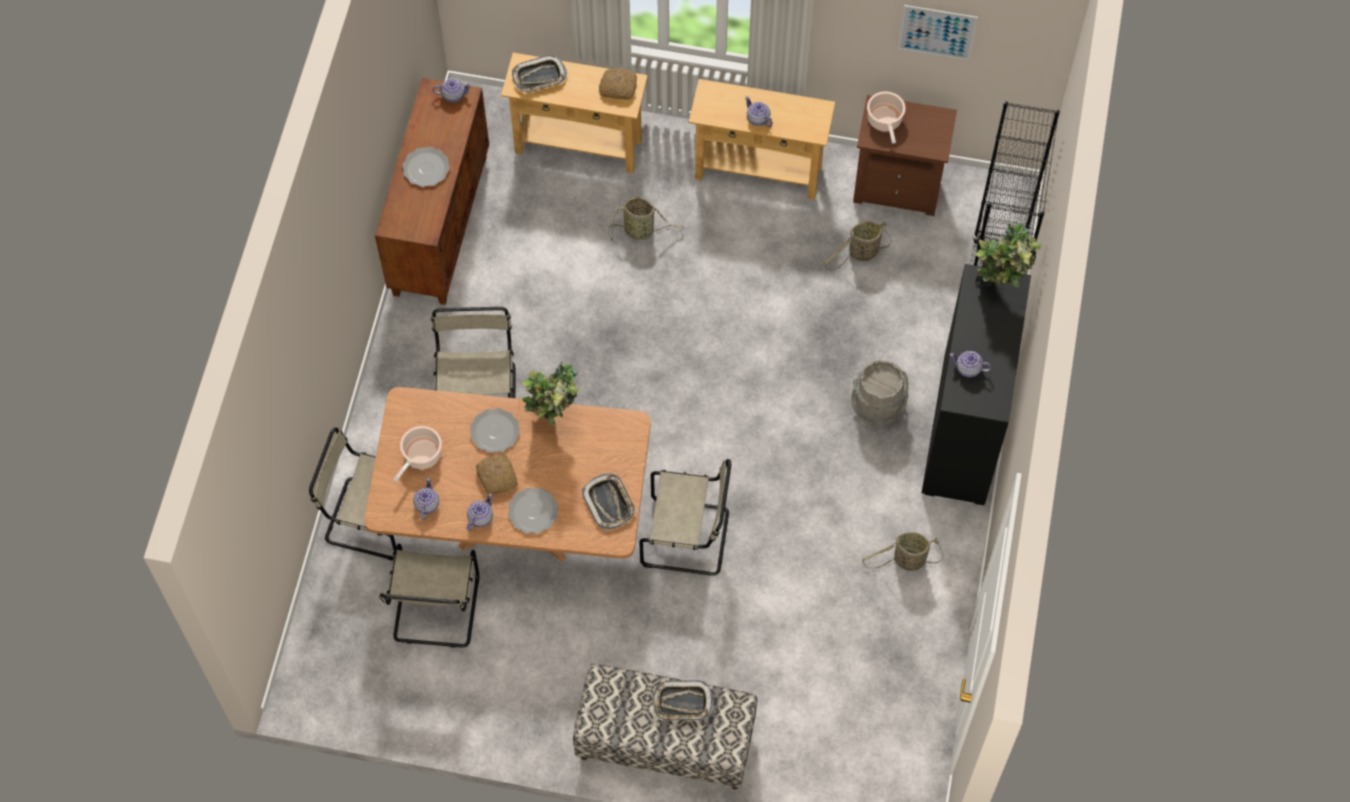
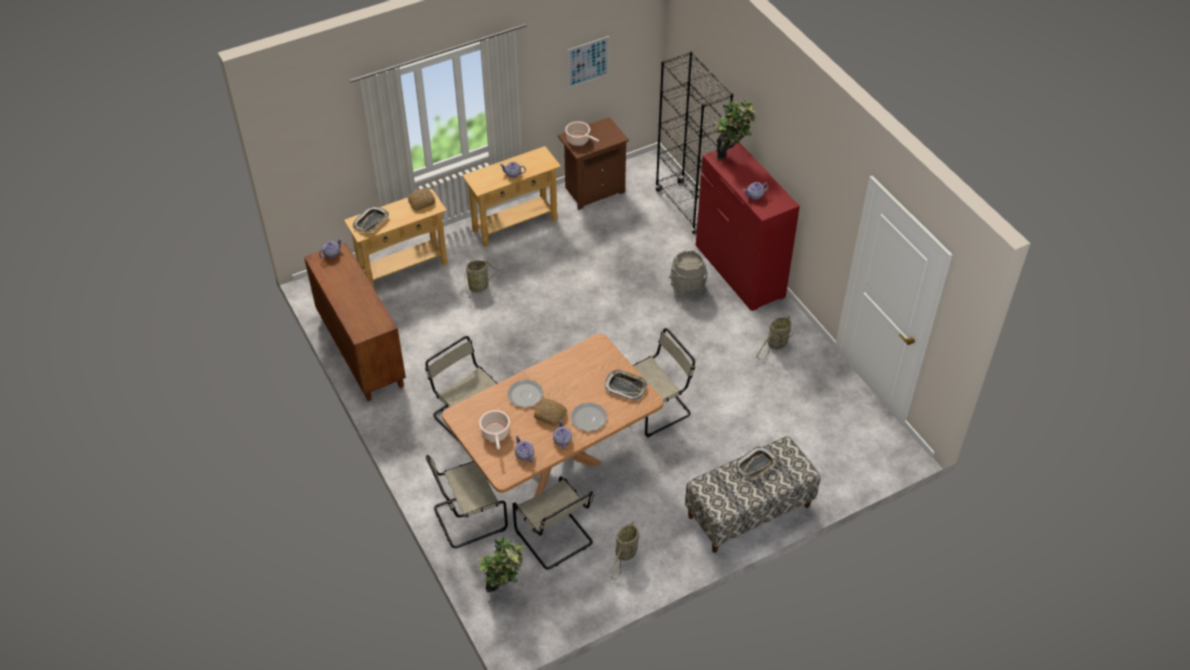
camera: 40 degrees left, 15 degrees down
plate [402,147,450,187] -> none
potted plant [522,362,580,425] -> potted plant moved to [478,536,525,592]
basket [823,221,892,271] -> basket moved to [611,521,639,580]
black dresser [922,264,1031,505] -> red dresser [696,142,800,311]

